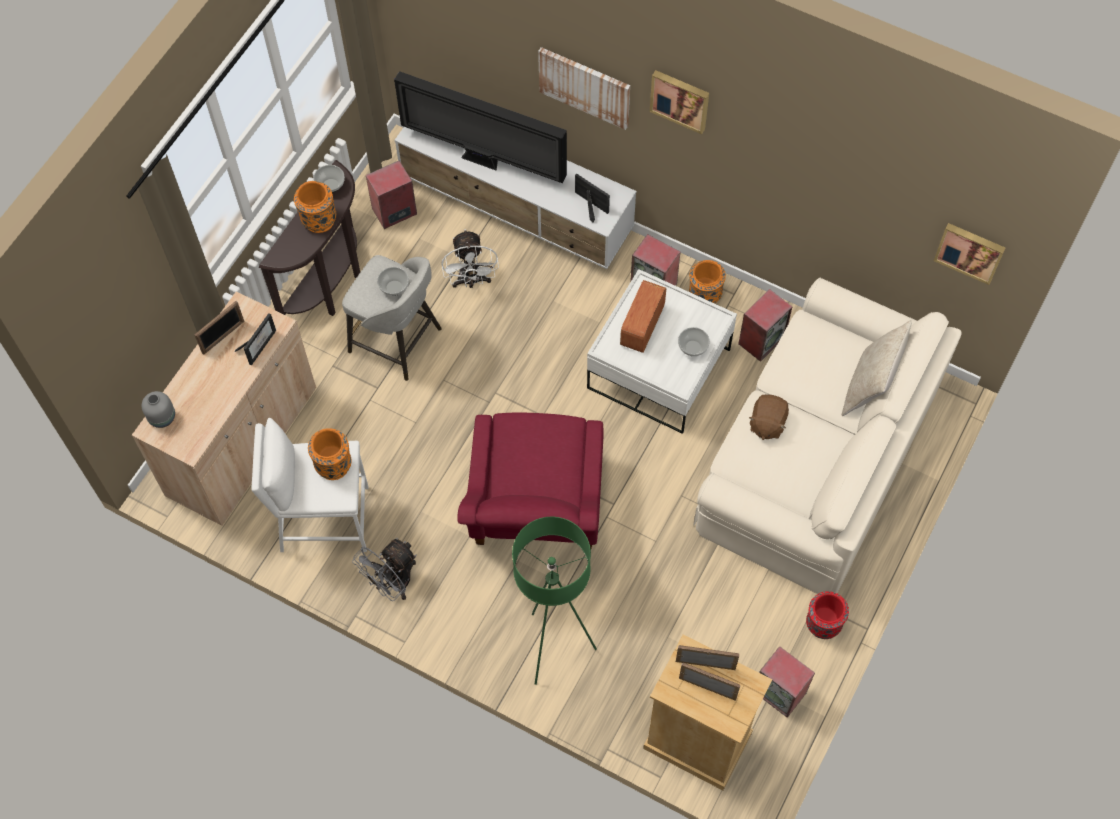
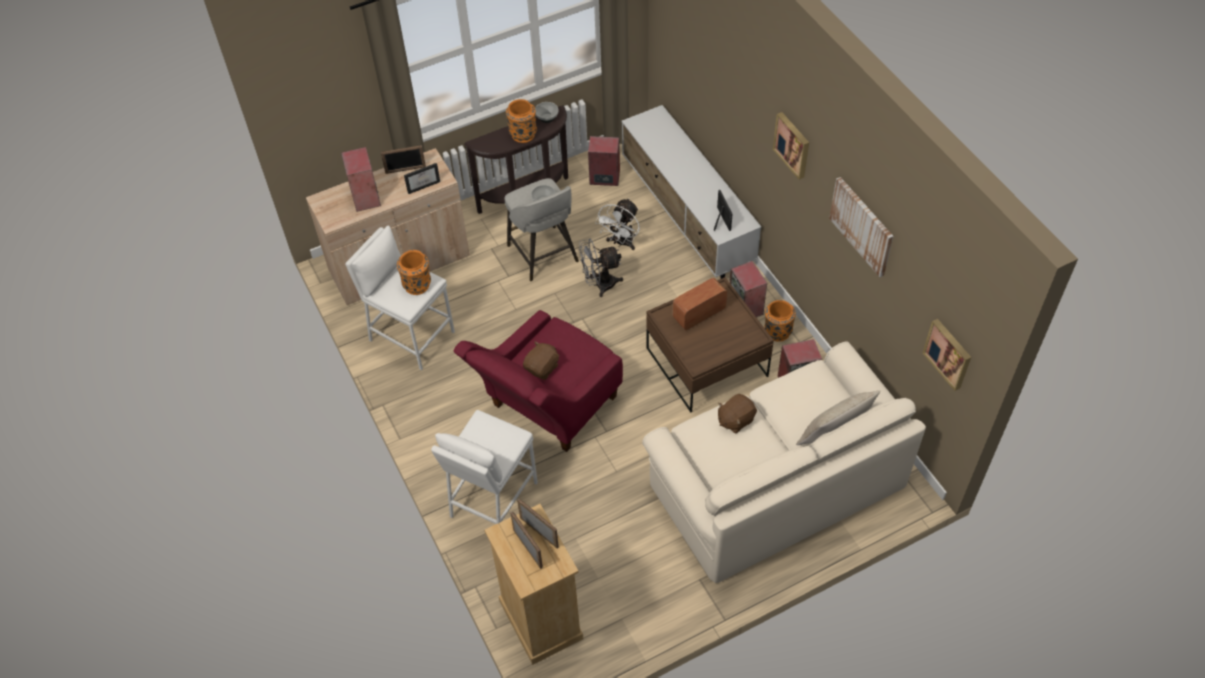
camera: 35 degrees right, 10 degrees down
grey vase [142,391,175,428] -> none
grey fan [352,538,417,601] -> grey fan moved to [579,239,623,297]
television [394,71,567,183] -> none
green floor lamp [512,517,597,685] -> white stool [431,410,538,524]
picture [538,47,630,130] -> picture moved to [829,177,893,277]
white coffee table [587,269,737,434] -> brown coffee table [646,277,774,412]
bowl [678,327,710,356] -> none
speaker [759,646,815,718] -> speaker moved to [341,147,381,212]
red vase [806,591,849,639] -> none
none -> brown plush toy [523,341,560,380]

